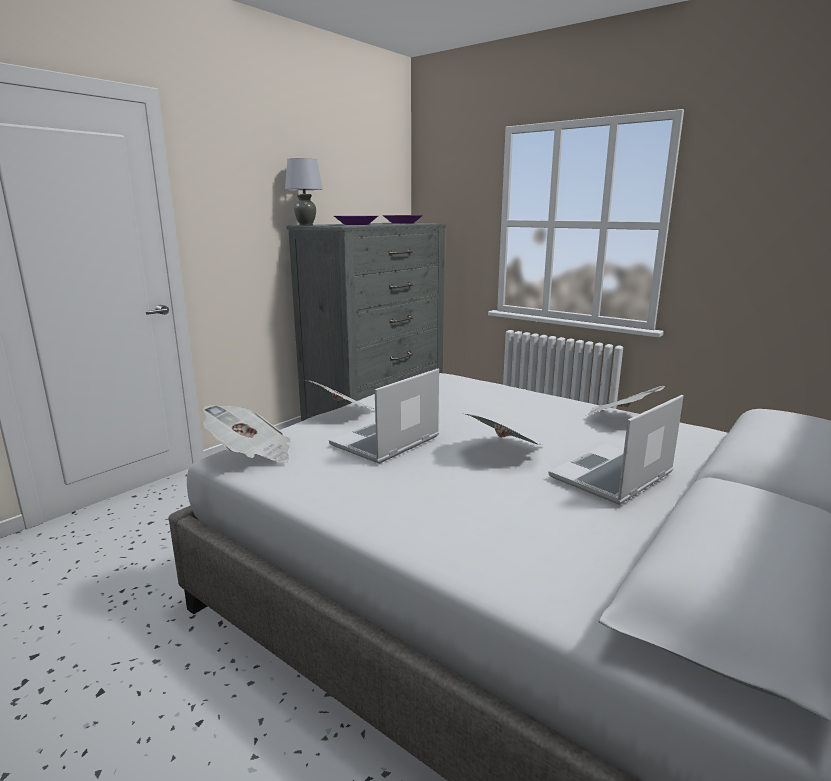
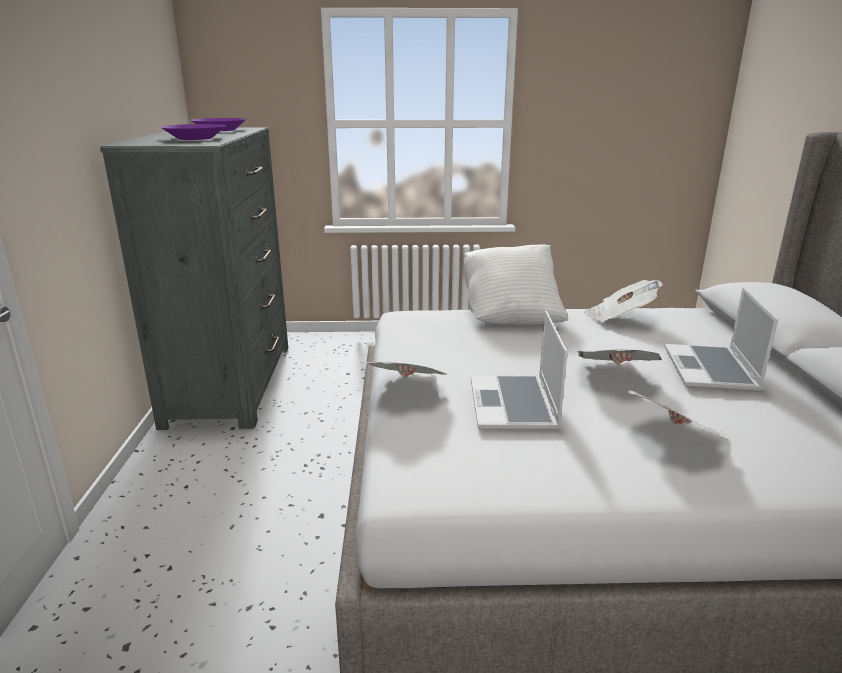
camera: 40 degrees left, 5 degrees up
newspaper [203,405,290,463] -> newspaper moved to [627,390,728,440]
grey table lamp [285,158,323,225] -> none
none -> white pillow [464,244,568,325]

